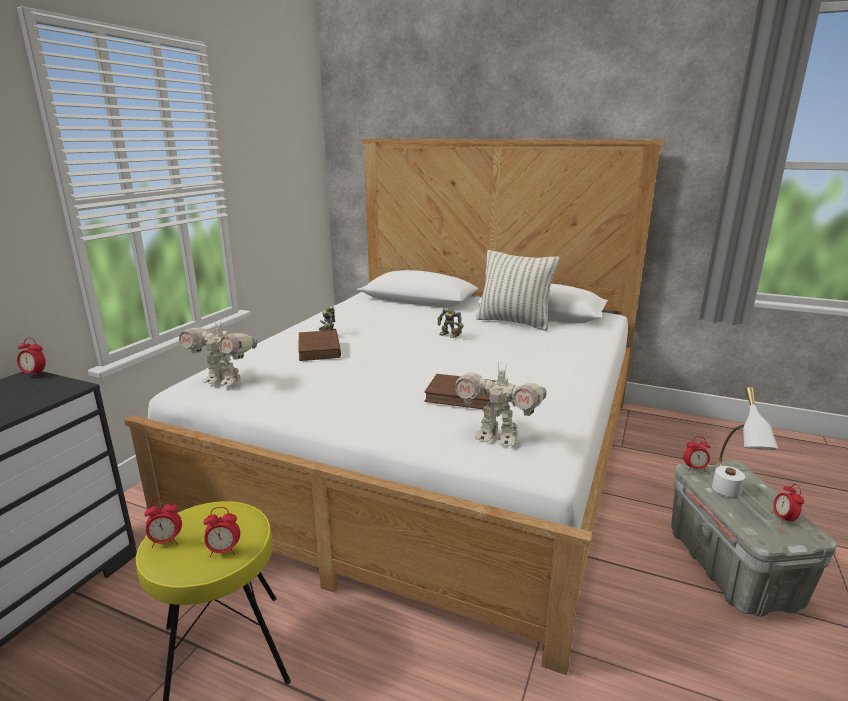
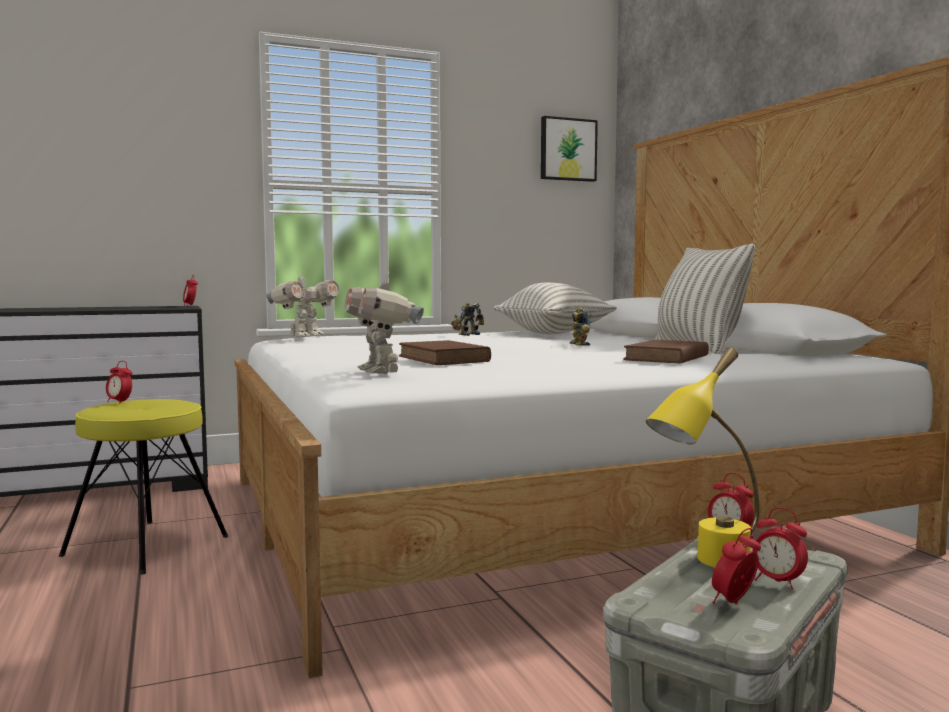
camera: 45 degrees right, 15 degrees down
toy robot [179,317,258,386] -> toy robot turned 120 degrees counterclockwise [266,272,339,337]
alarm clock [204,507,240,557] -> alarm clock moved to [753,508,808,589]
brown book [299,330,341,361] -> brown book moved to [624,340,709,364]
white table lamp [712,387,778,497] -> yellow table lamp [646,348,759,567]
none -> pillow [493,283,617,334]
none -> picture [541,116,598,182]

